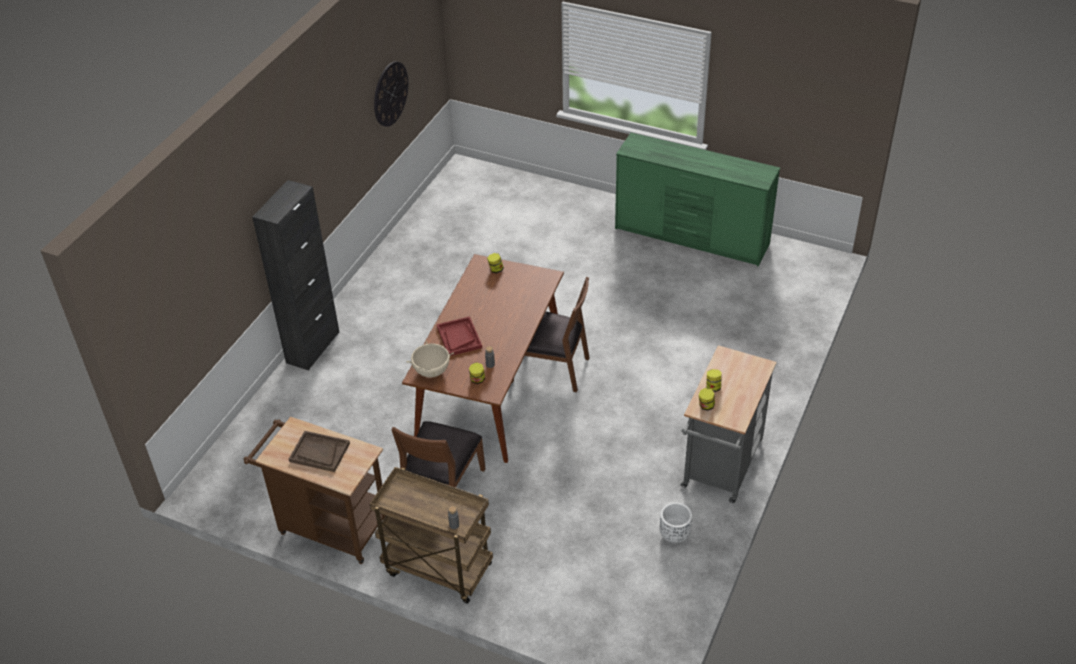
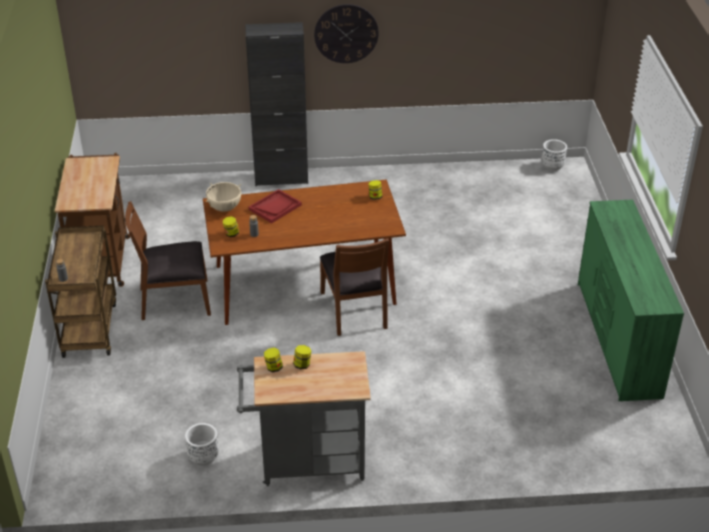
camera: 60 degrees right, 5 degrees down
brown tray [289,431,350,472] -> none
wall clock [374,61,408,127] -> wall clock moved to [314,4,379,63]
none -> white planter [541,139,567,171]

